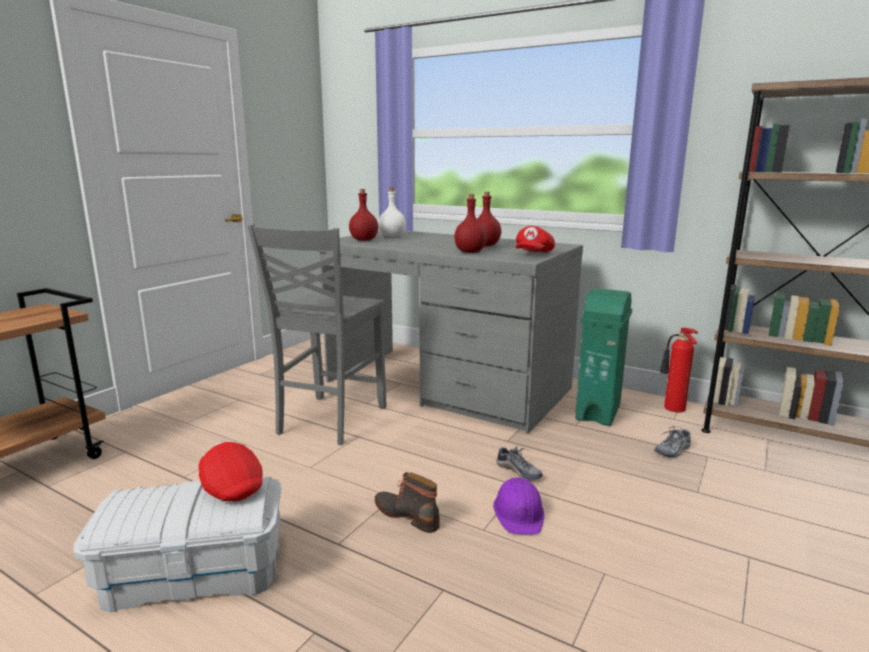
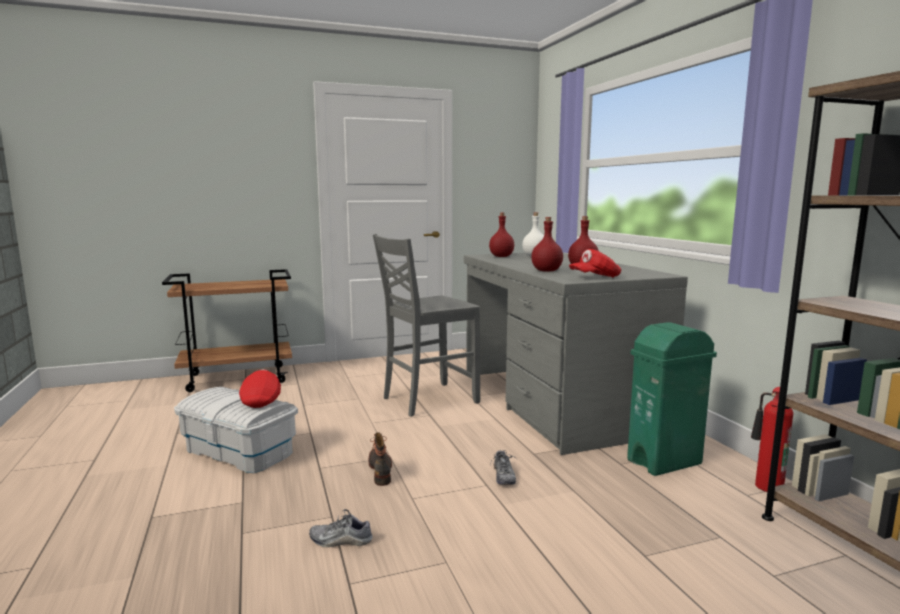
camera: 40 degrees right, 5 degrees down
purple hard hat [493,477,544,535] -> none
shoe [654,426,691,458] -> shoe moved to [309,509,373,547]

